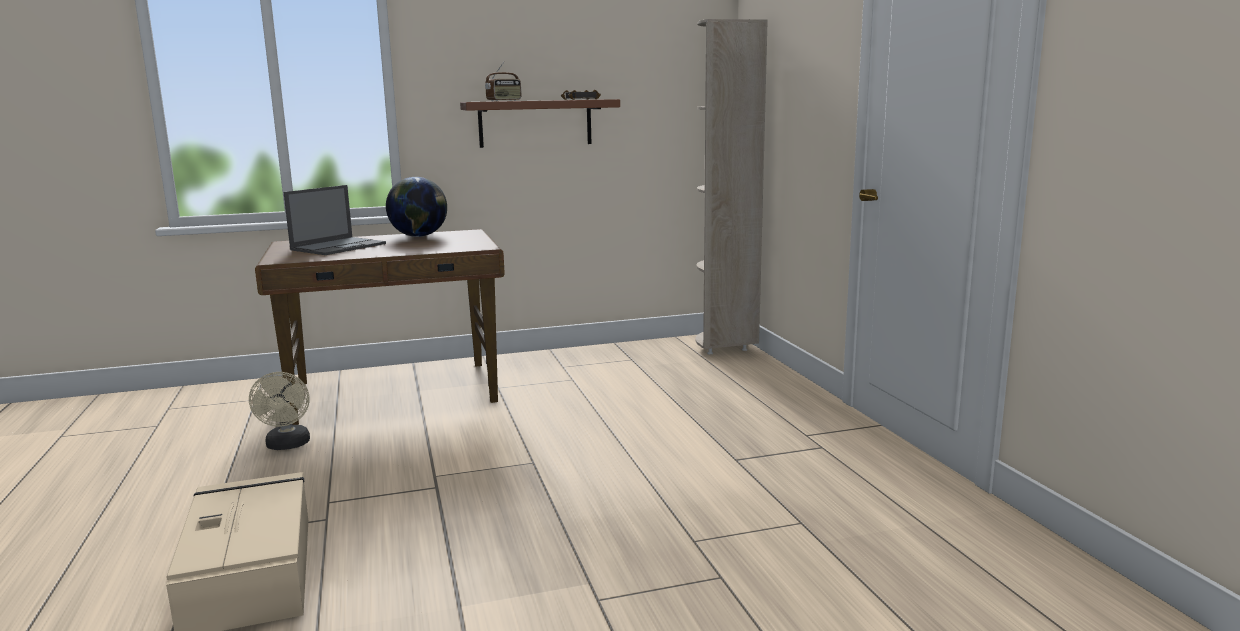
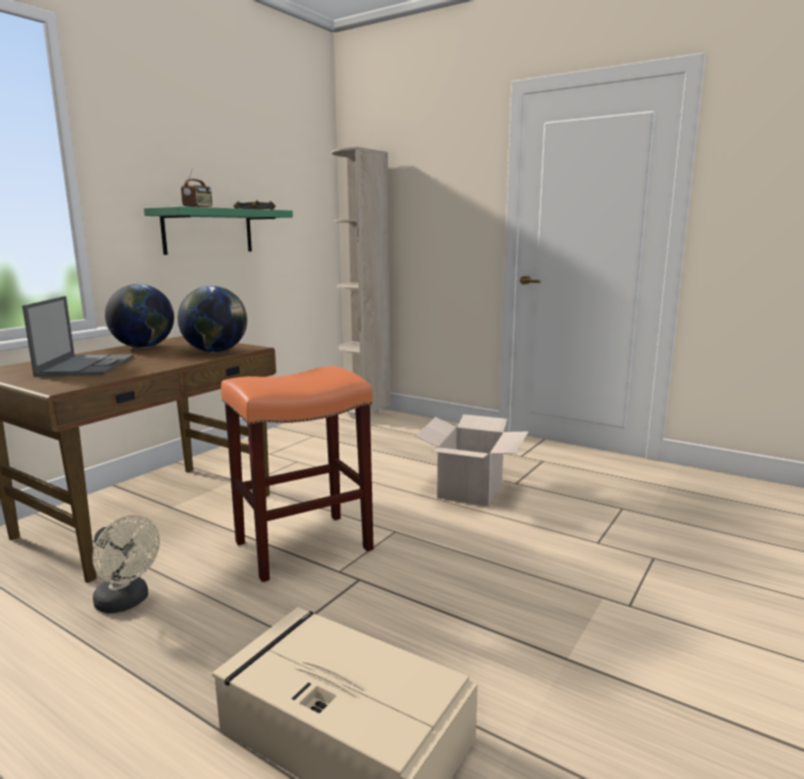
camera: 40 degrees left, 0 degrees up
brown shelf [460,99,620,148] -> green shelf [144,206,293,255]
none -> globe [178,286,247,352]
none -> orange stool [221,366,374,582]
none -> cardboard box [415,414,528,506]

